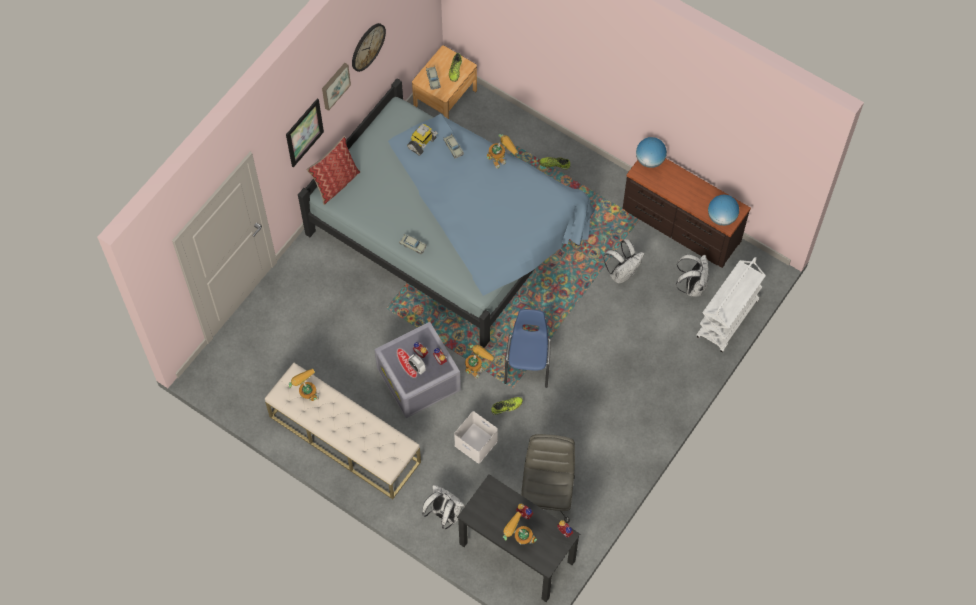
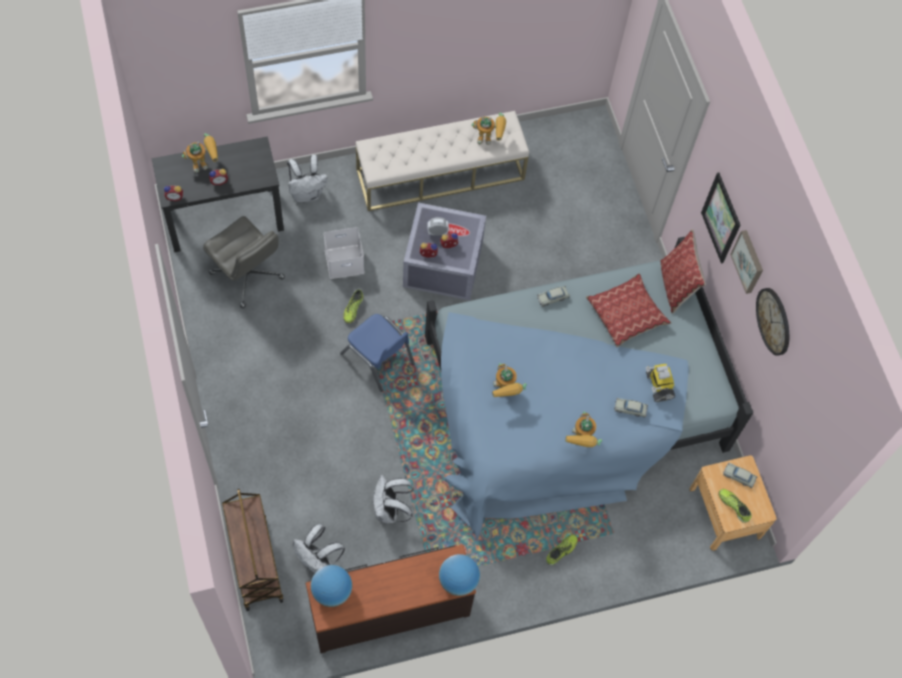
camera: 125 degrees right, 0 degrees up
toy robot [465,345,495,379] -> toy robot moved to [492,363,527,397]
white cart [696,257,766,352] -> brown cart [222,489,283,611]
none -> pillow [586,273,672,347]

